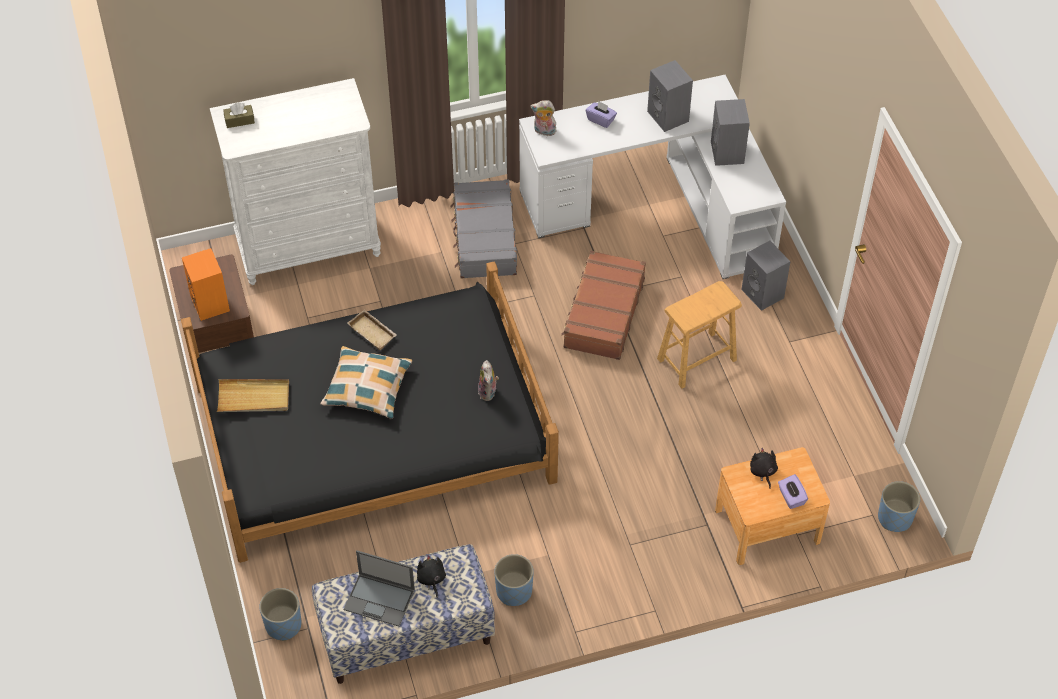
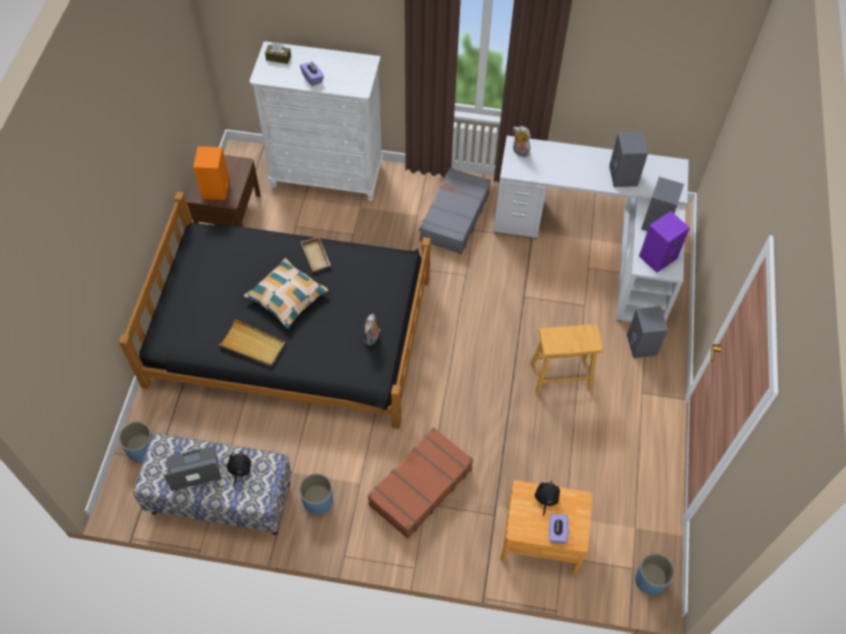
camera: 25 degrees right, 5 degrees up
beige tray [216,379,289,412] -> beige tray moved to [218,319,285,366]
laptop [344,550,415,626] -> laptop turned 120 degrees clockwise [163,446,221,491]
brown suitcase [561,250,646,360] -> brown suitcase moved to [368,427,473,539]
purple tissue box [586,101,617,128] -> purple tissue box moved to [300,61,324,86]
none -> purple speaker [639,211,690,273]

